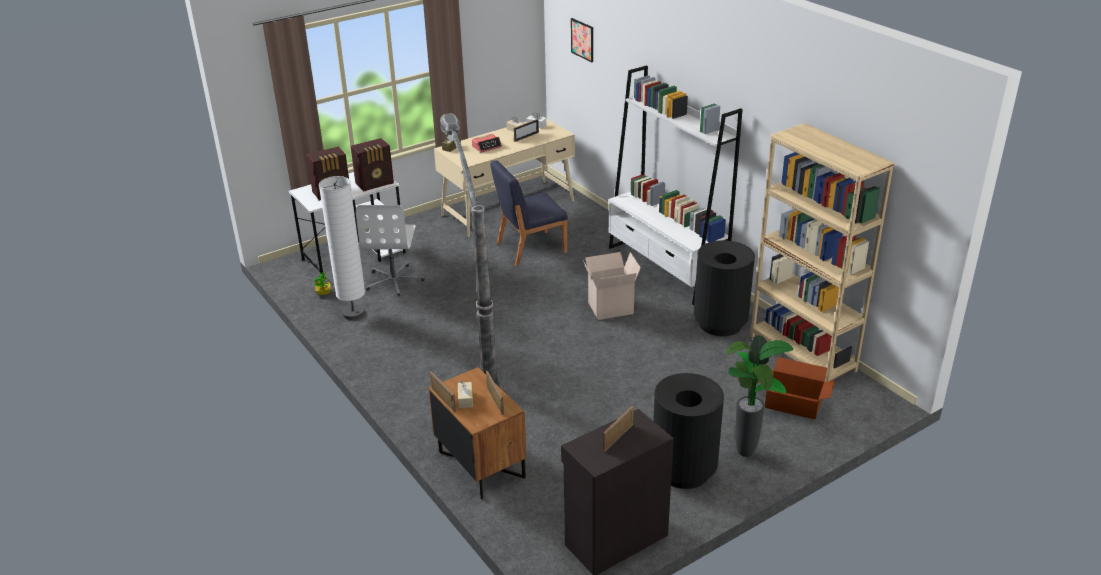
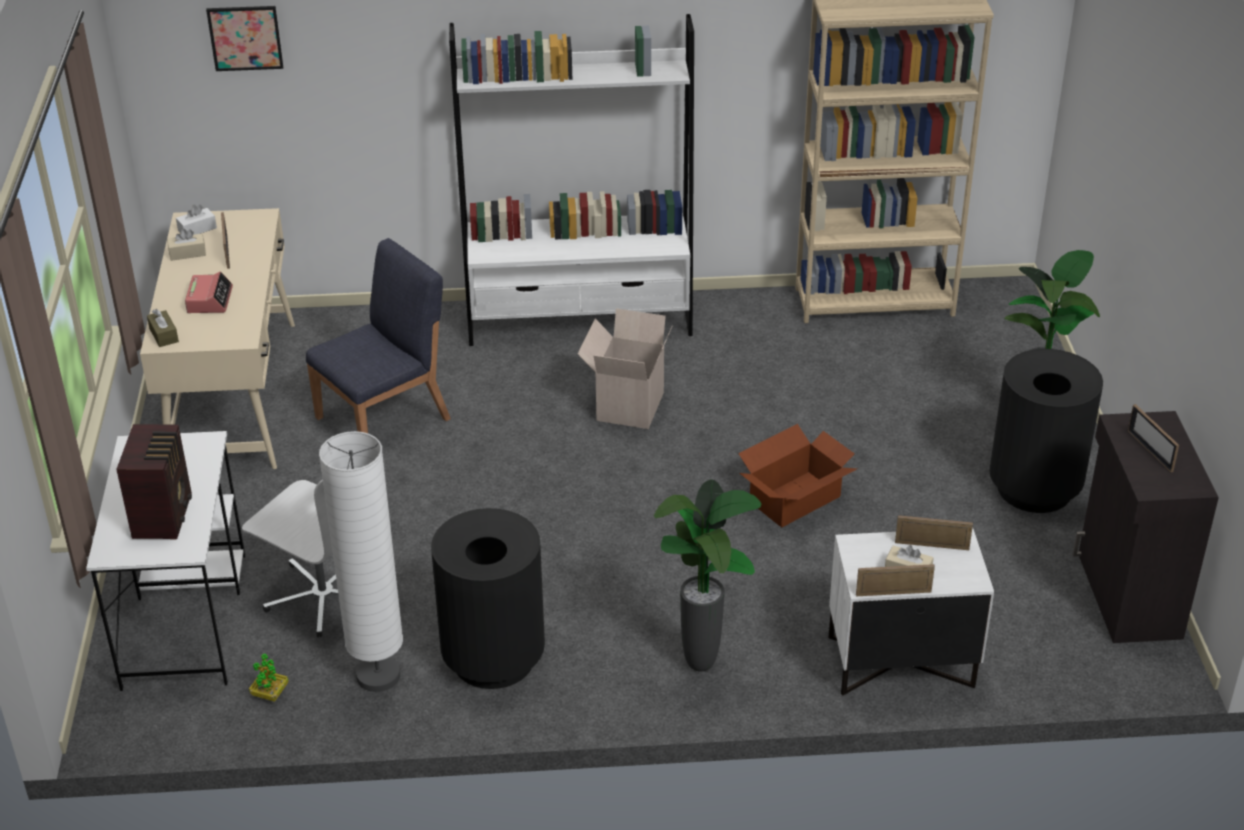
camera: 60 degrees left, 5 degrees up
radio [351,138,394,191] -> none
brown nightstand [429,367,526,499] -> white nightstand [828,528,994,696]
floor lamp [440,113,503,390] -> none
blue chair [490,160,568,266] -> blue chair turned 135 degrees counterclockwise [306,238,451,433]
black trash can [694,240,755,336] -> black trash can moved to [431,508,545,689]
cardboard box [758,357,835,419] -> cardboard box moved to [738,424,858,527]
none -> potted plant [654,479,762,671]

